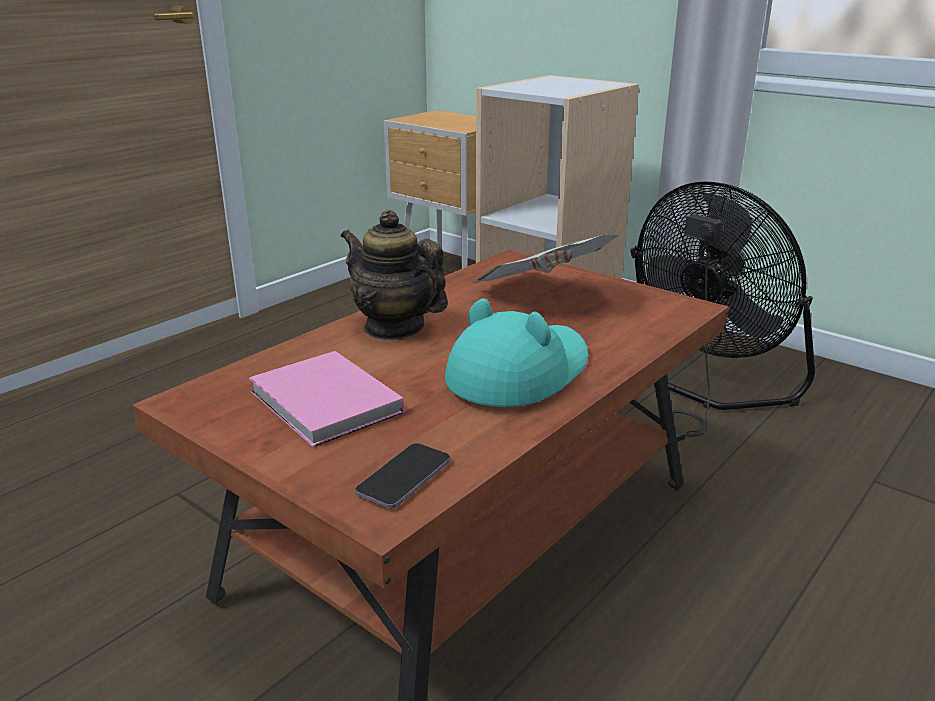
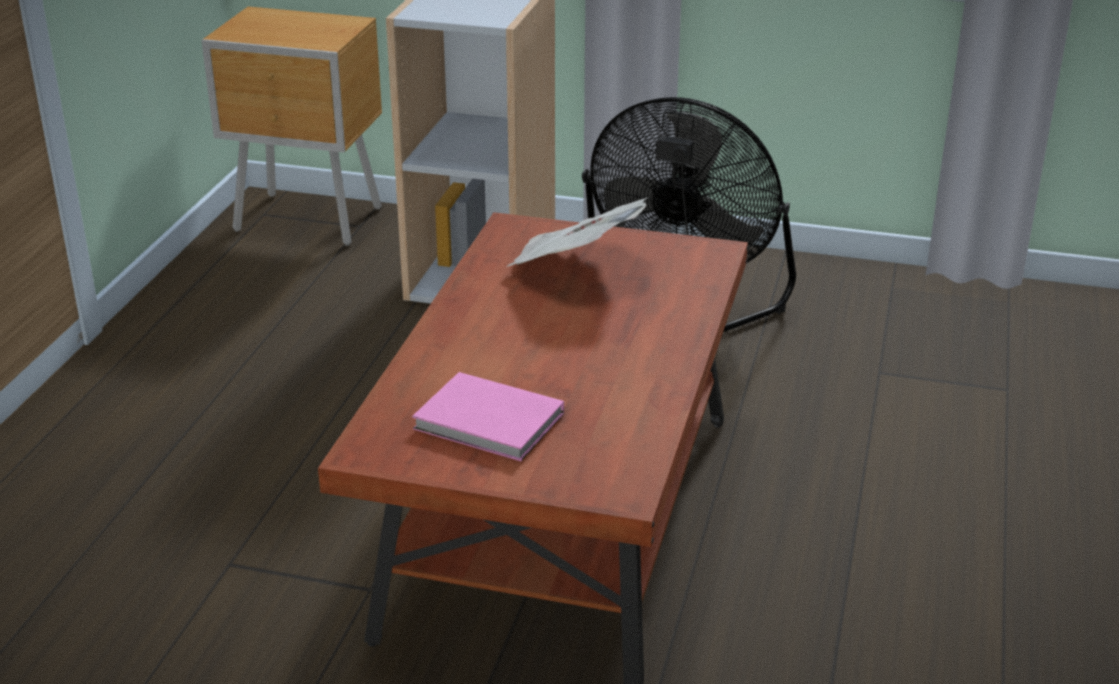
camera: 25 degrees left, 5 degrees up
teapot [341,209,448,340] -> none
phone [355,443,450,509] -> none
turquoise hat [445,298,588,407] -> none

